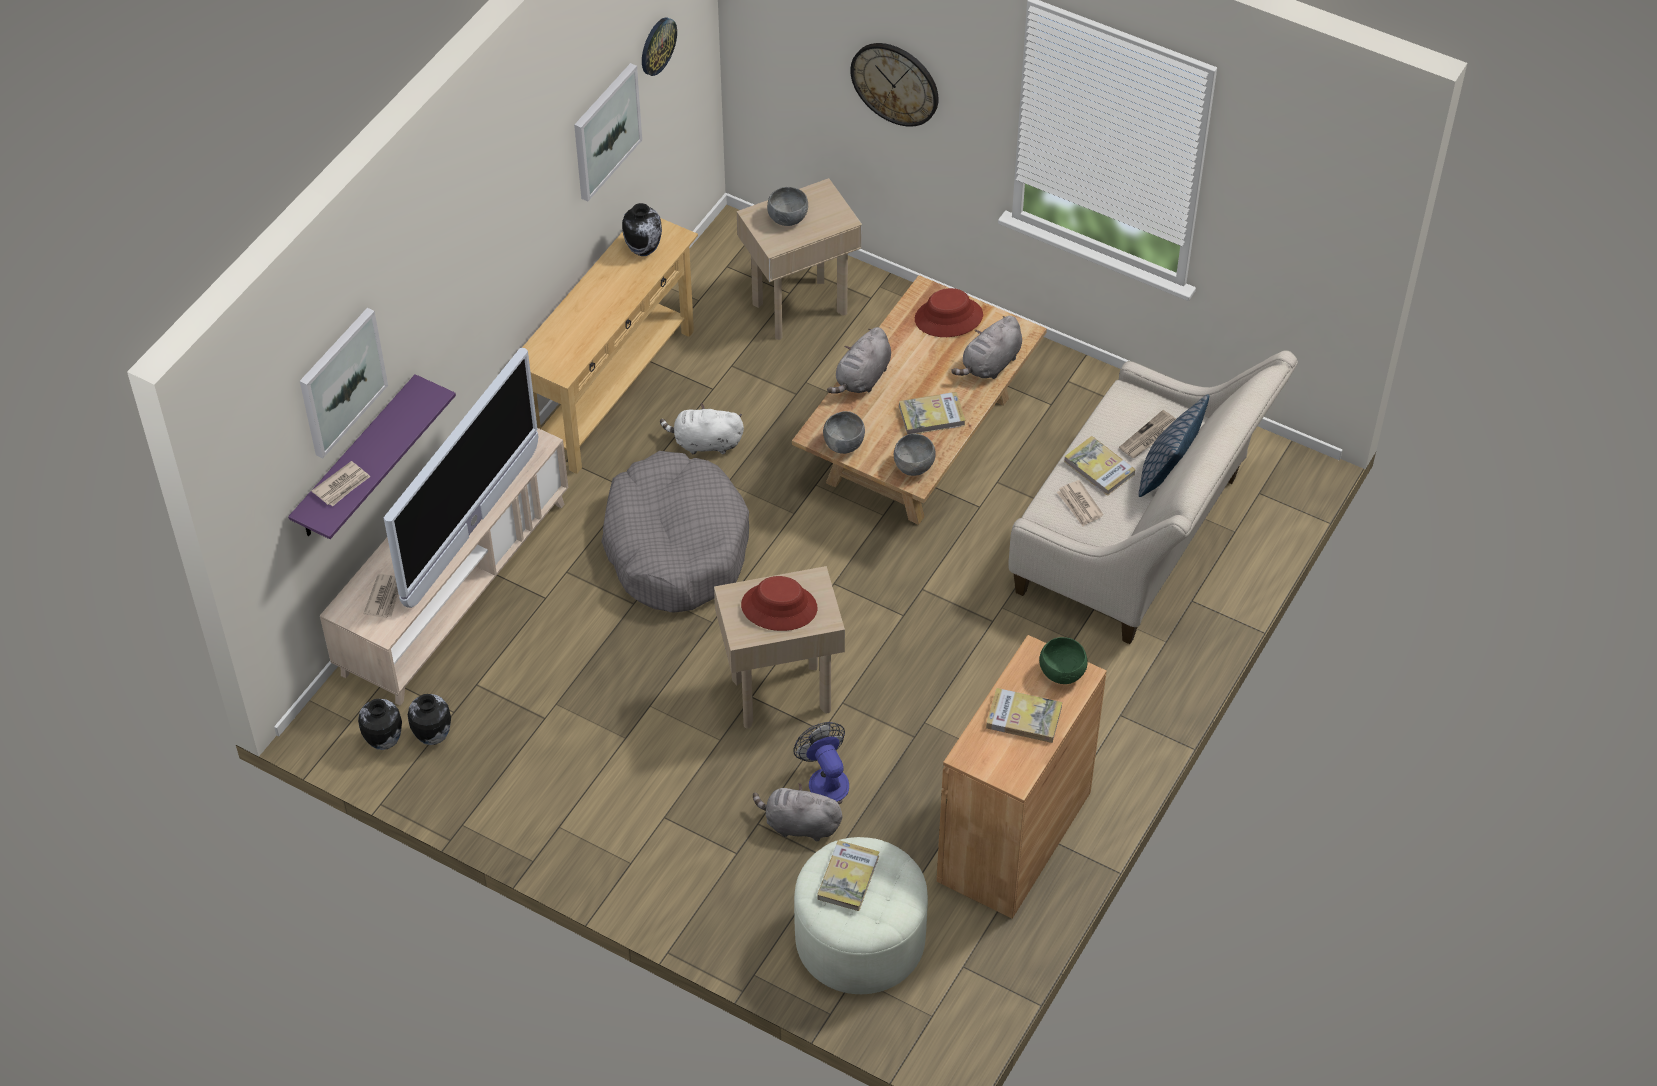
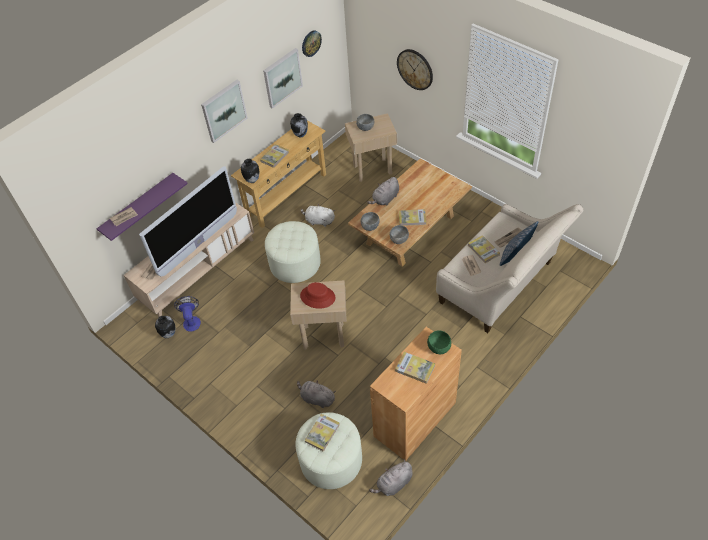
camera: 15 degrees right, 0 degrees up
picture [300,308,388,458] -> picture moved to [201,80,247,143]
vase [358,699,402,750] -> vase moved to [241,159,259,183]
grey dog bed [601,451,749,613] -> white ottoman [265,221,321,283]
fan [793,722,849,802] -> fan moved to [174,296,201,332]
red hat [915,288,983,337] -> none
grey plush toy [951,316,1022,379] -> grey plush toy moved to [369,459,413,496]
none -> book [260,144,289,168]

